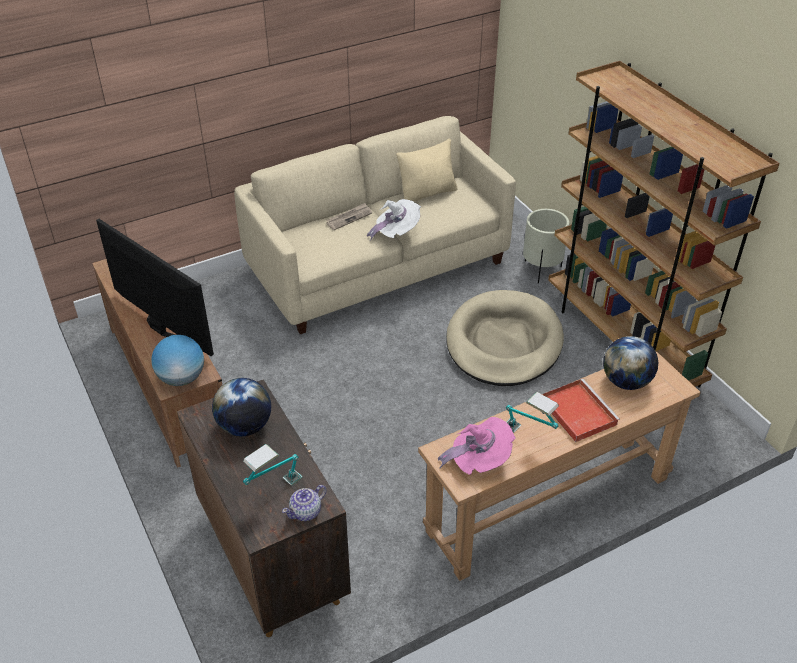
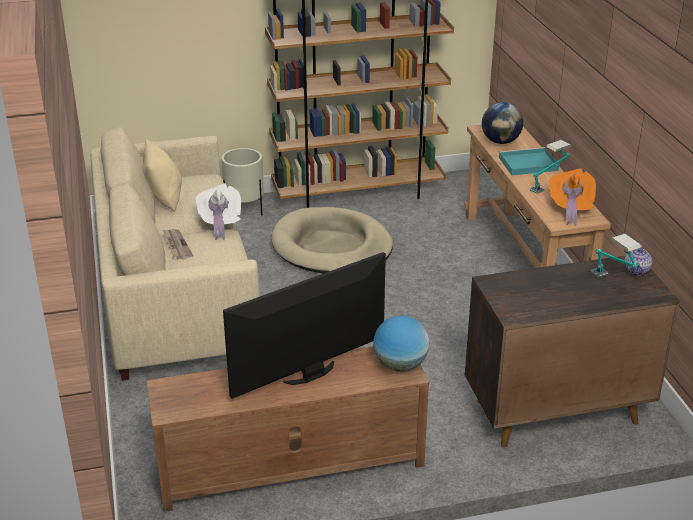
camera: 75 degrees left, 10 degrees down
globe [212,378,271,436] -> none
teapot [282,485,327,521] -> teapot turned 45 degrees clockwise [624,244,652,275]
pink hat [438,417,516,475] -> orange hat [549,168,596,226]
red tray [542,379,620,442] -> turquoise tray [499,147,559,175]

